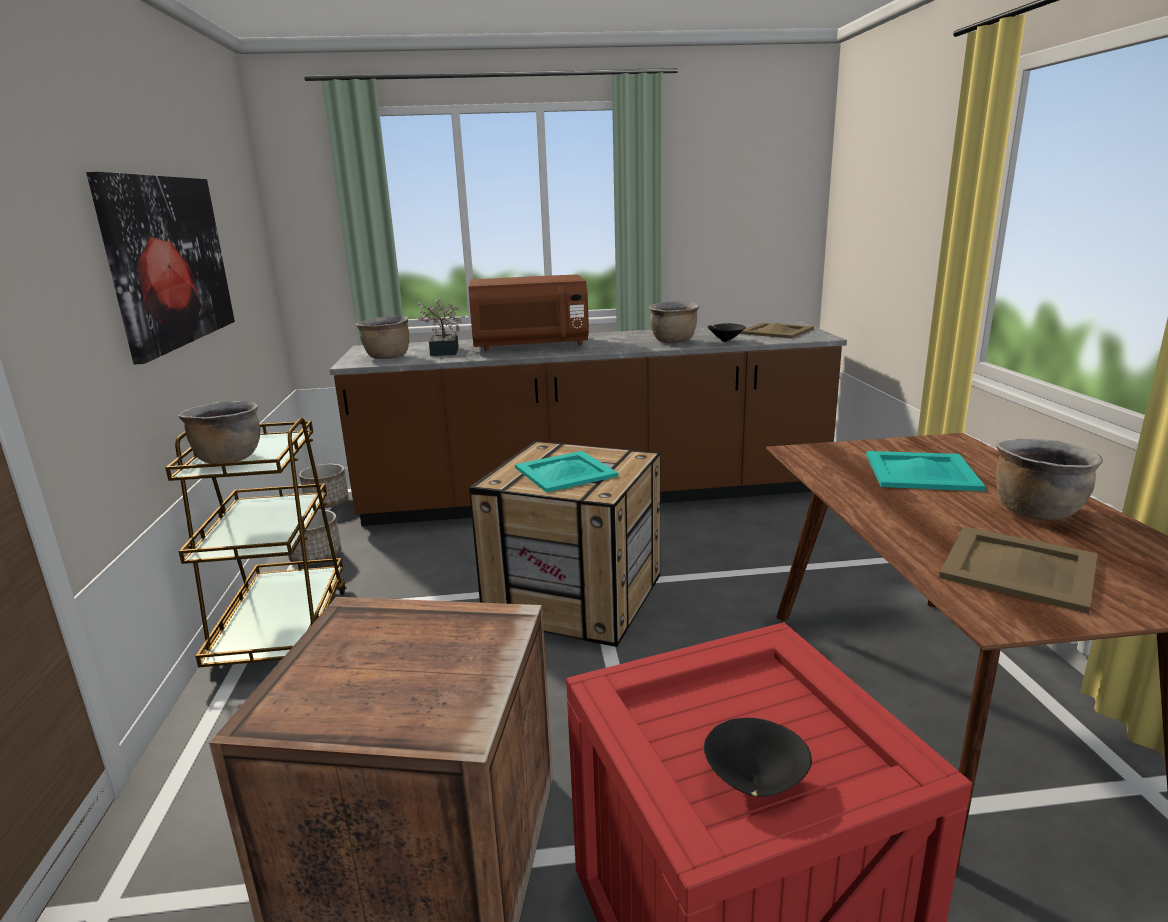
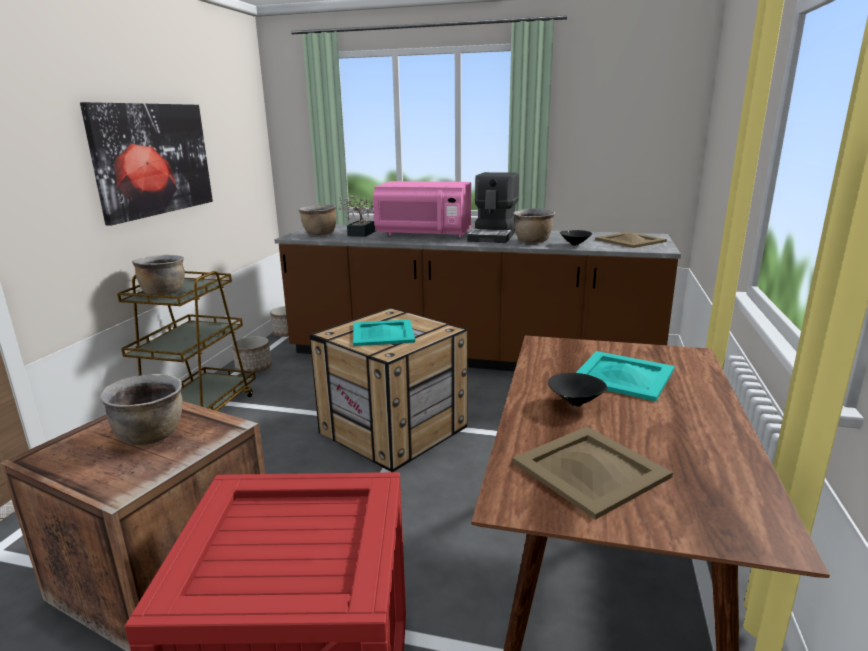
camera: 20 degrees right, 0 degrees up
brown microwave [468,275,589,350] -> pink microwave [373,181,471,238]
black bowl [704,718,812,797] -> black bowl moved to [548,373,608,407]
brown cooking pot [996,438,1103,521] -> brown cooking pot moved to [99,374,182,445]
none -> coffee machine [467,172,519,243]

